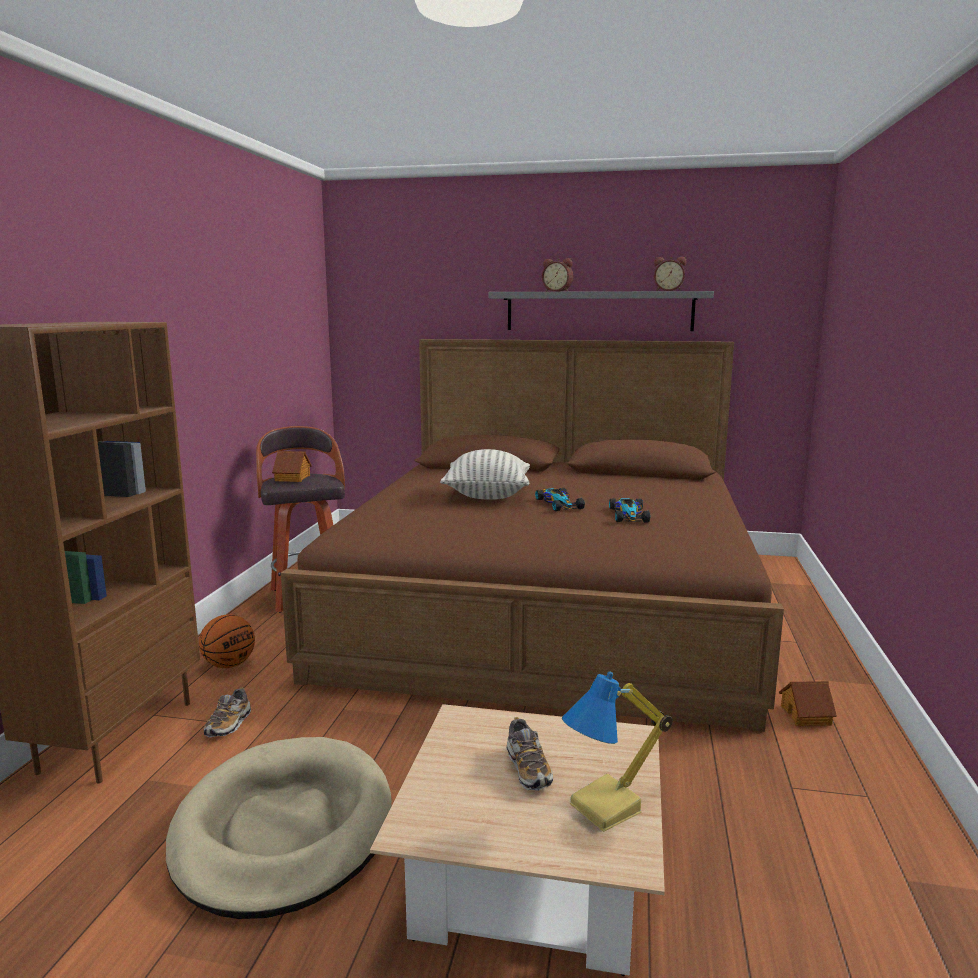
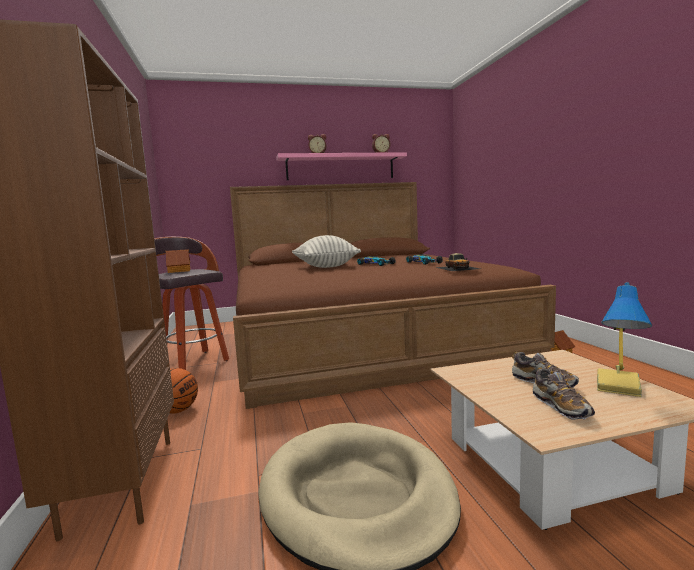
camera: 25 degrees left, 5 degrees down
shoe [204,688,251,738] -> shoe moved to [533,368,595,420]
grey shelf [489,291,714,331] -> pink shelf [276,152,407,180]
none -> toy car [435,253,480,271]

